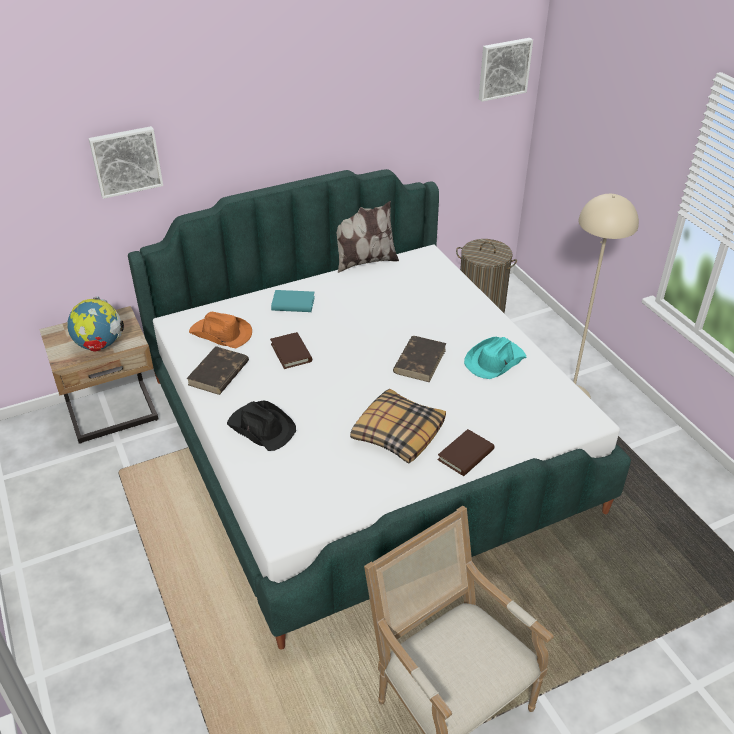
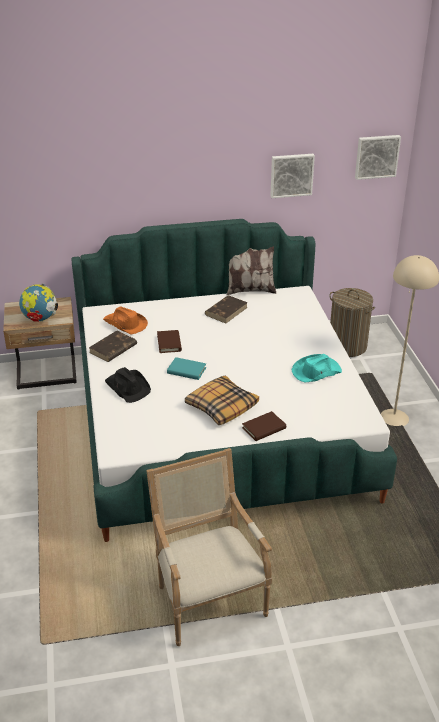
camera: 15 degrees right, 5 degrees down
picture [88,126,163,199] -> picture moved to [270,154,315,198]
turquoise book [271,290,315,312] -> turquoise book moved to [167,357,206,380]
brown book [393,336,447,382] -> brown book moved to [205,295,248,323]

